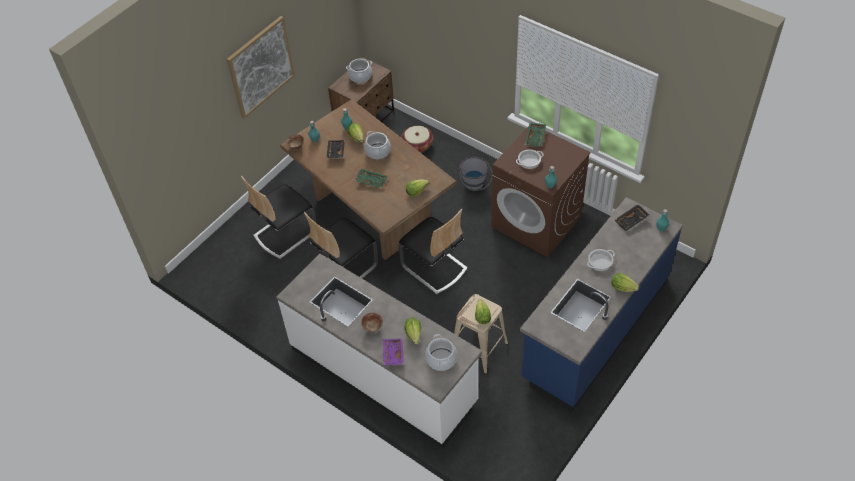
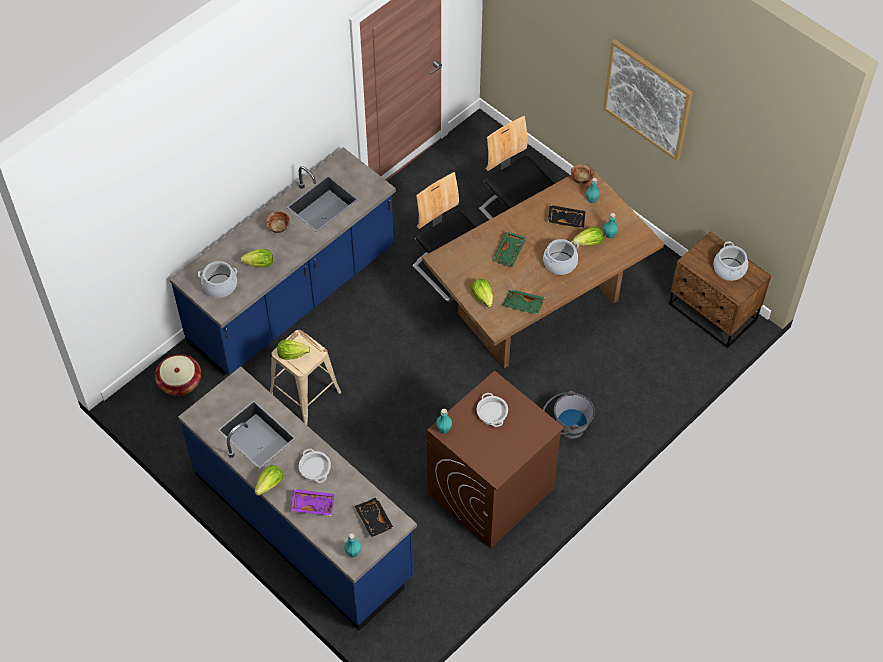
camera: 95 degrees right, 5 degrees up
white counter [276,253,482,448] -> blue counter [169,147,396,376]
purple tray [383,338,404,366] -> purple tray moved to [291,489,334,516]
chair [398,208,468,295] -> none
basket [401,126,433,153] -> basket moved to [155,354,201,396]
green tray [525,122,546,147] -> green tray moved to [502,289,545,314]

